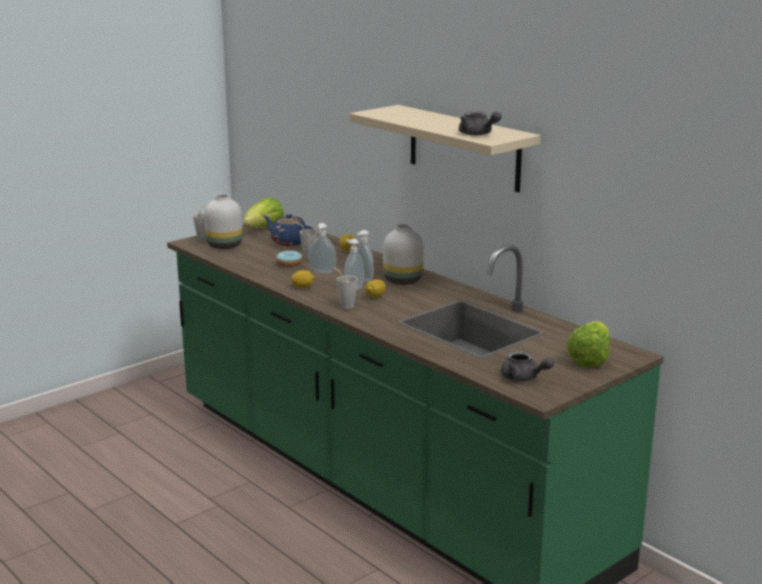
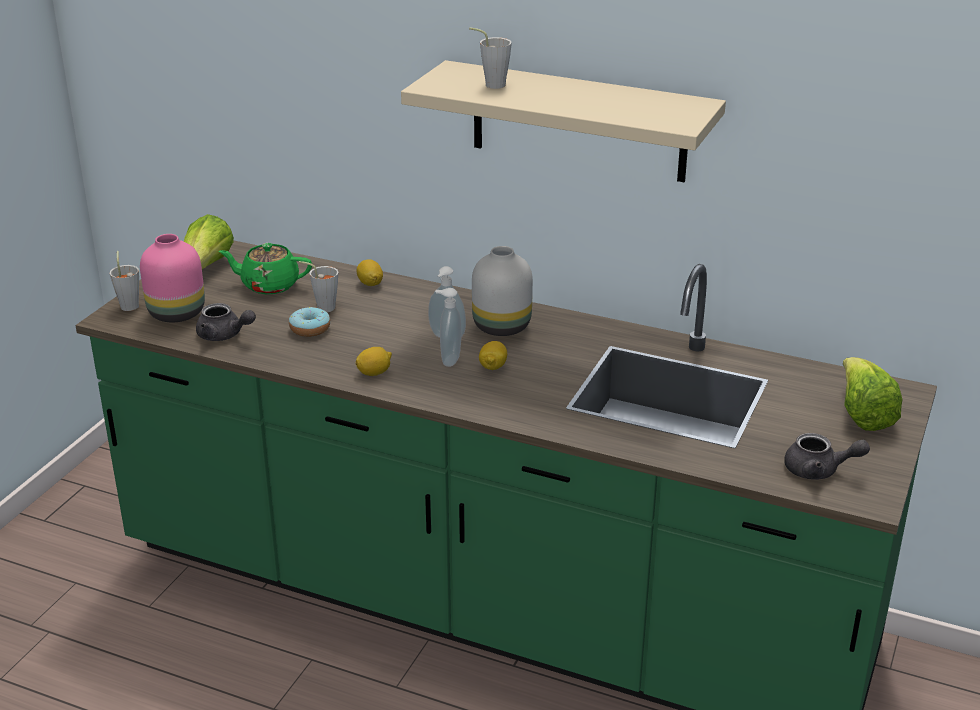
camera: 25 degrees left, 10 degrees up
white vase [204,194,243,249] -> pink vase [140,234,205,322]
blue teapot [263,214,313,246] -> green teapot [219,243,312,294]
soap dispenser [309,223,336,273] -> none
grey cup [333,267,358,309] -> grey cup moved to [469,27,512,89]
grey teapot [459,111,502,135] -> grey teapot moved to [196,303,256,341]

